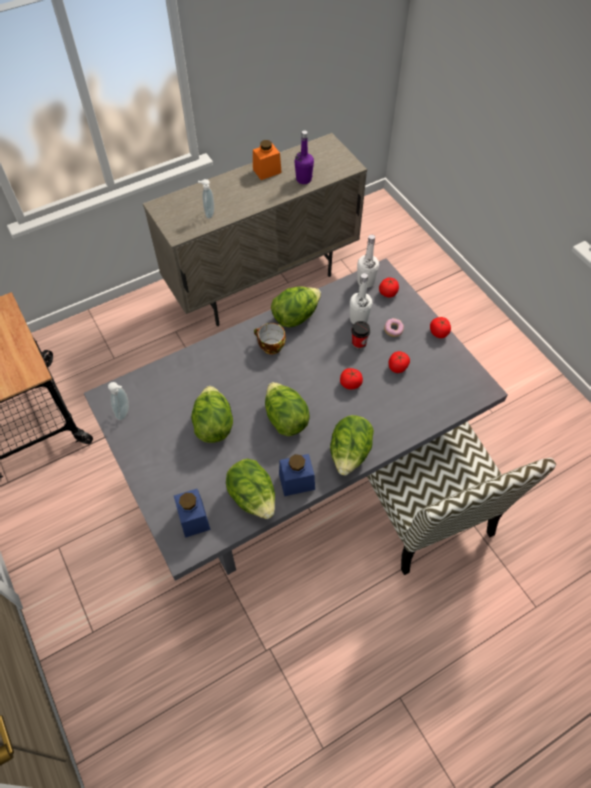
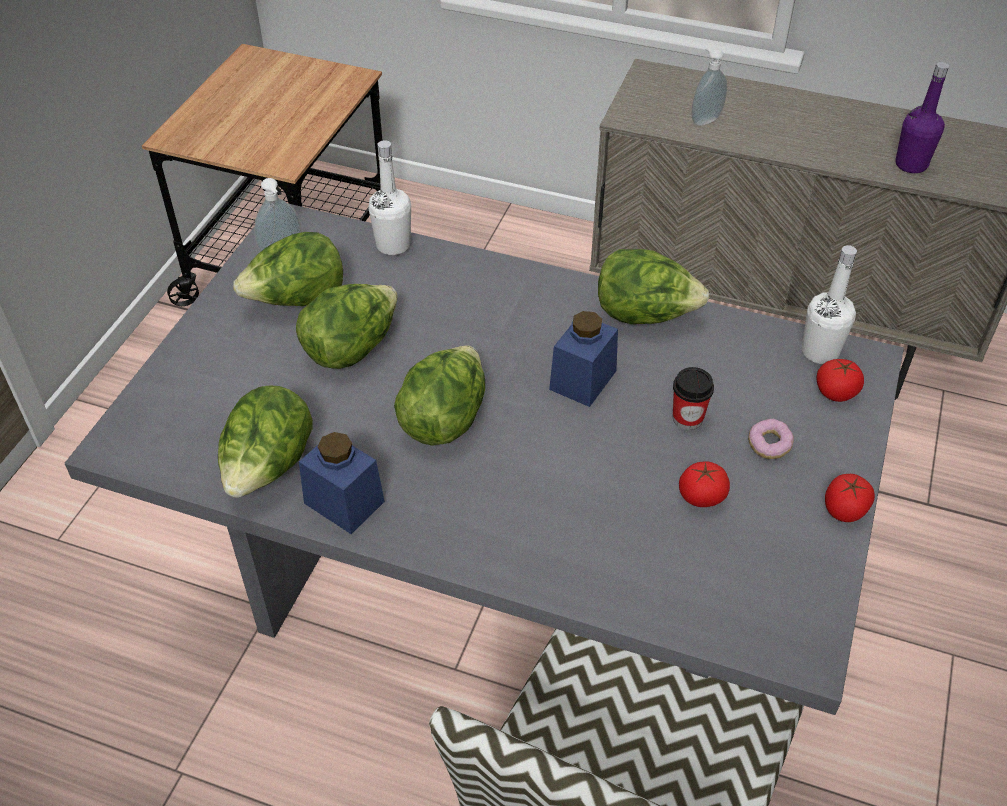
camera: 50 degrees right, 10 degrees down
blue jar [174,489,211,538] -> blue jar moved to [549,311,618,407]
orange jar [253,140,282,180] -> none
cup [254,323,286,354] -> none
lettuce [330,415,374,475] -> lettuce moved to [233,232,343,306]
tomato [340,368,363,390] -> none
white bottle [350,273,372,324] -> white bottle moved to [368,140,411,255]

